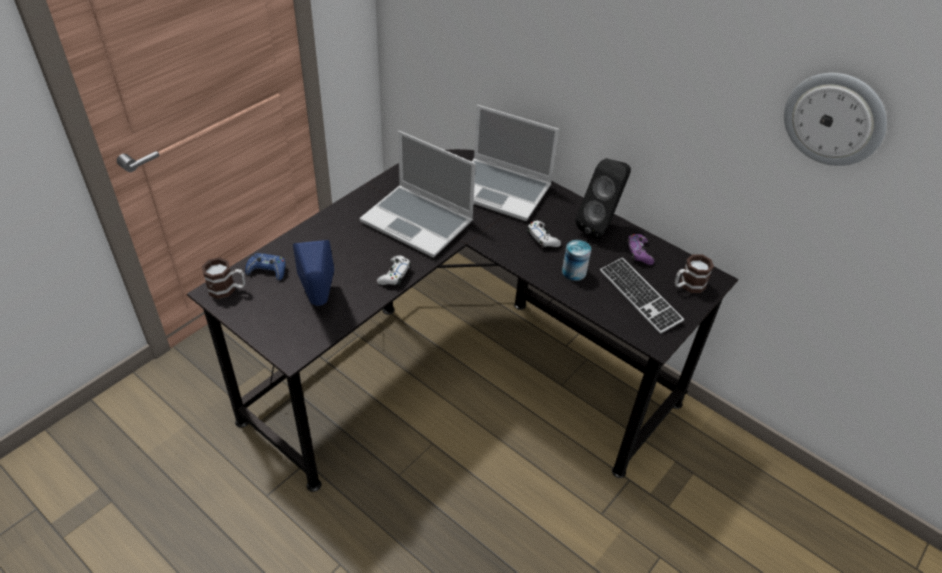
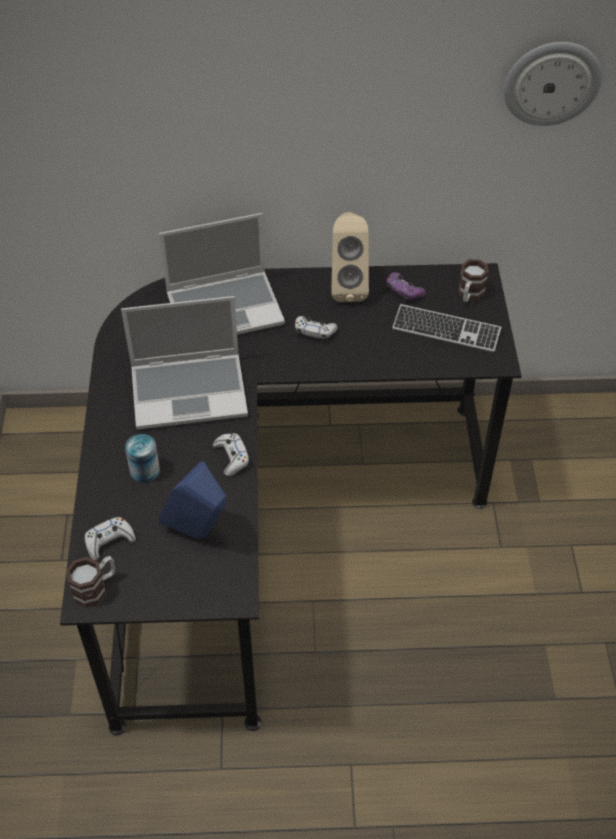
camera: 40 degrees left, 5 degrees up
blue game controller [245,253,285,280] -> white game controller [85,517,136,561]
can [562,240,591,281] -> can moved to [125,434,160,483]
black speaker [575,158,631,239] -> beige speaker [331,212,369,302]

